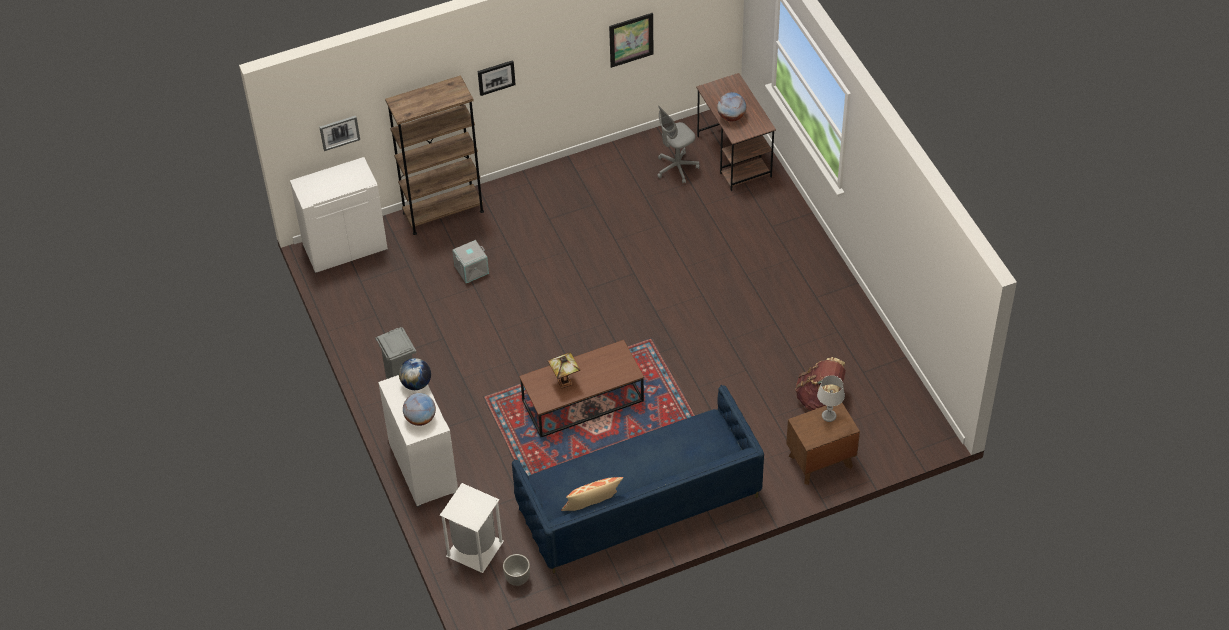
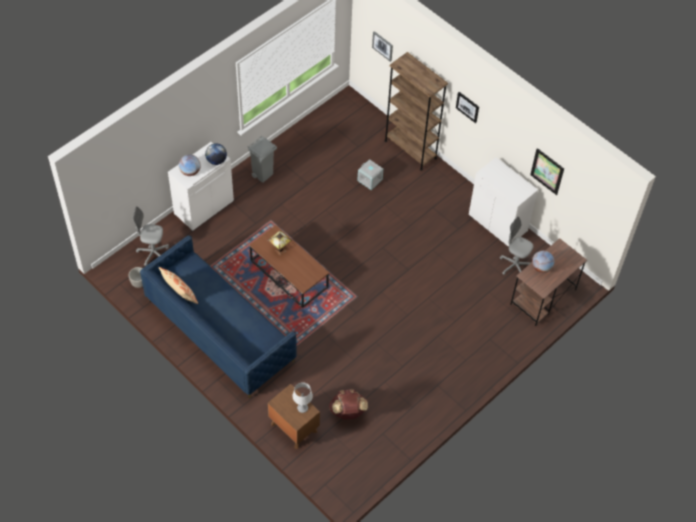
camera: 65 degrees right, 5 degrees up
white cabinet [290,157,388,273] -> white cabinet moved to [469,157,538,247]
white trash can [440,483,504,573] -> grey office chair [133,207,169,266]

